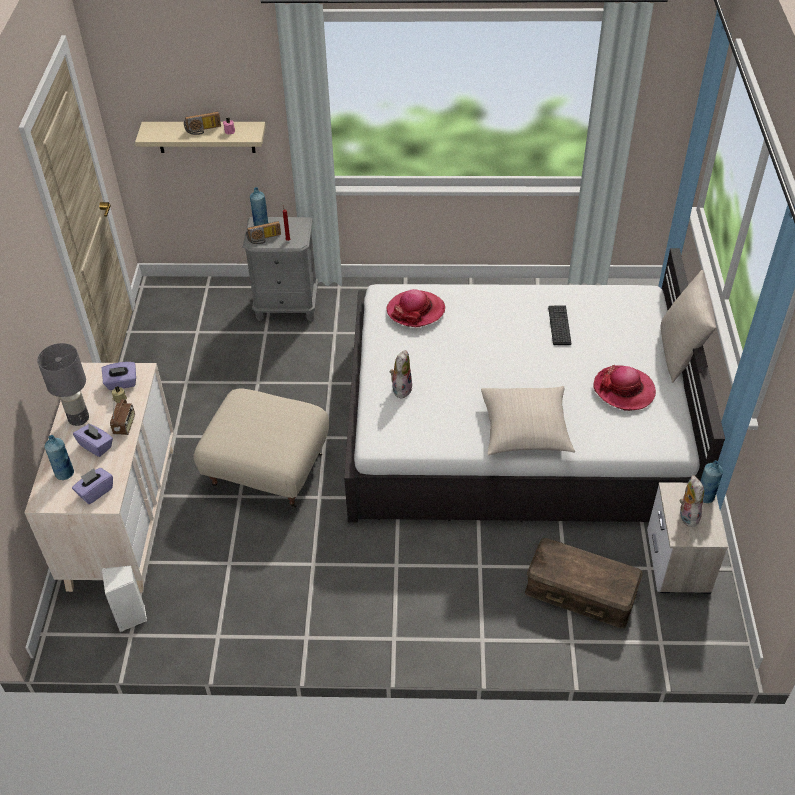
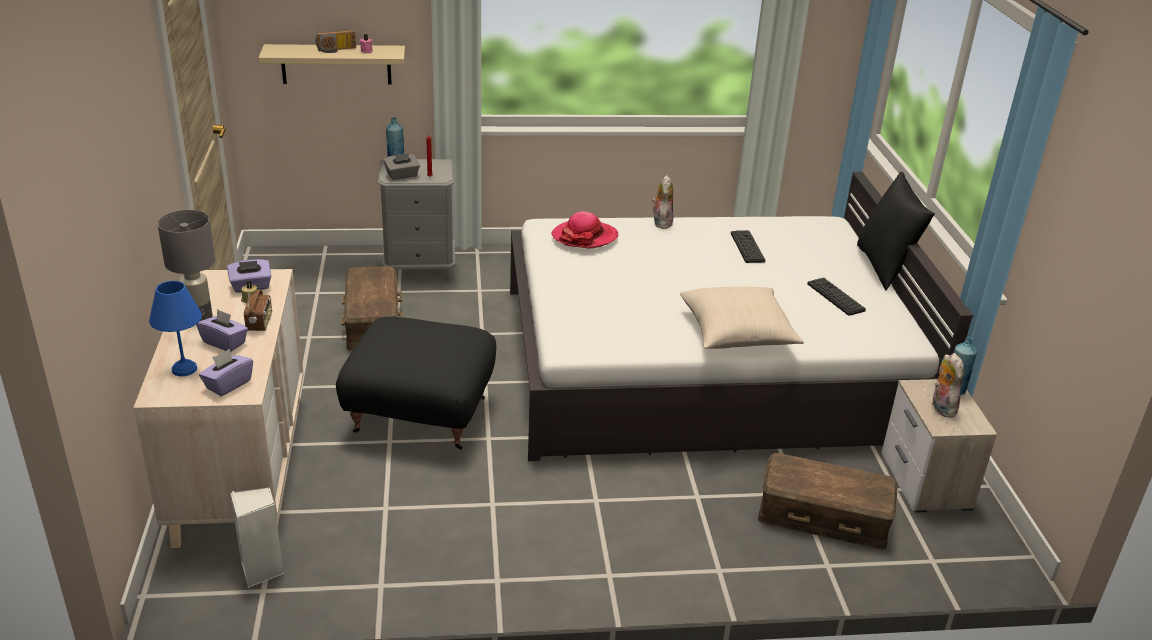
camera: 10 degrees left, 15 degrees down
blue bottle [44,435,74,480] -> blue table lamp [149,281,202,376]
beige ottoman [193,389,329,508] -> black ottoman [336,317,496,450]
radio [246,221,281,244] -> grey tissue box [384,153,420,180]
plush toy [390,350,412,399] -> plush toy moved to [652,175,674,229]
hat [593,365,656,411] -> keyboard [807,278,866,316]
beige pillow [661,270,716,383] -> black pillow [857,172,935,290]
none -> brown storage box [341,266,403,351]

